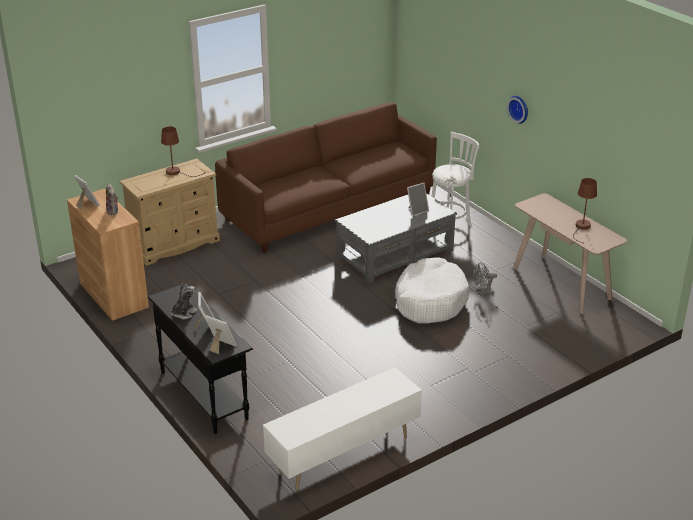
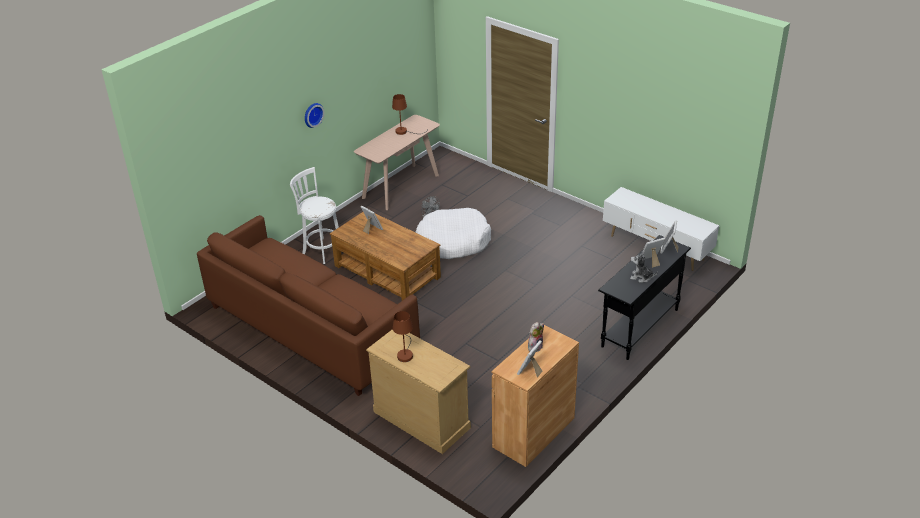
camera: 105 degrees left, 5 degrees up
grey coffee table [335,193,457,283] -> brown coffee table [330,212,441,301]

